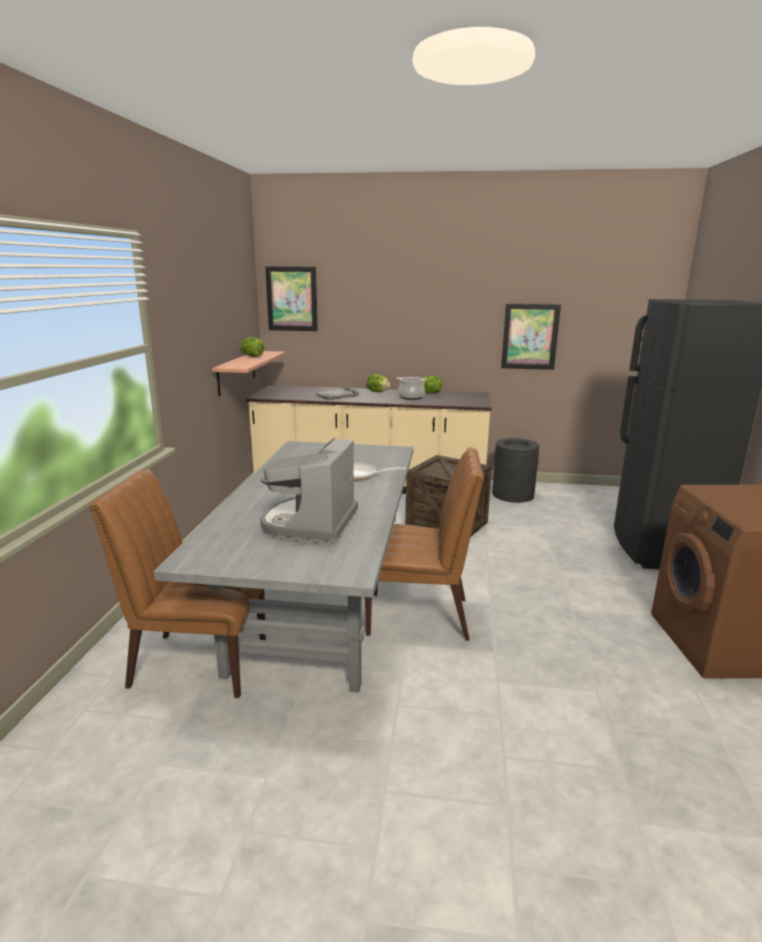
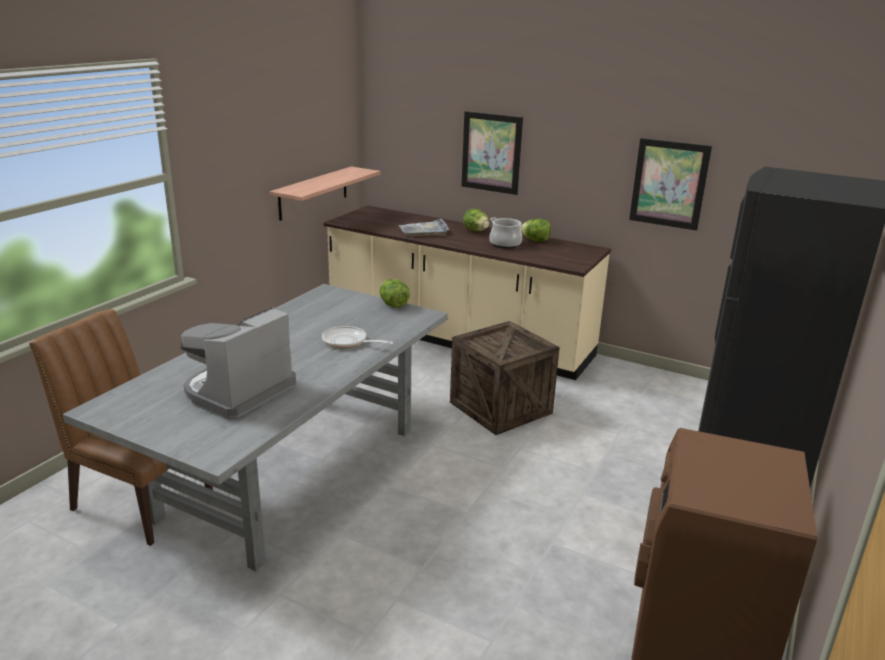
camera: 20 degrees right, 5 degrees up
lettuce [241,337,264,357] -> lettuce moved to [379,279,410,308]
picture [265,266,318,331] -> picture moved to [461,111,523,195]
brown chair [365,447,484,641] -> none
black trash can [492,438,539,503] -> none

